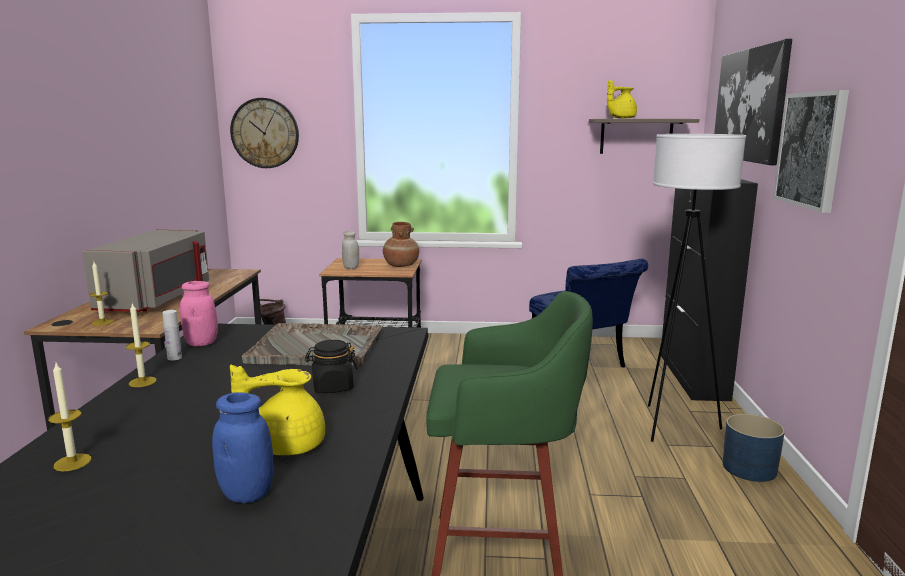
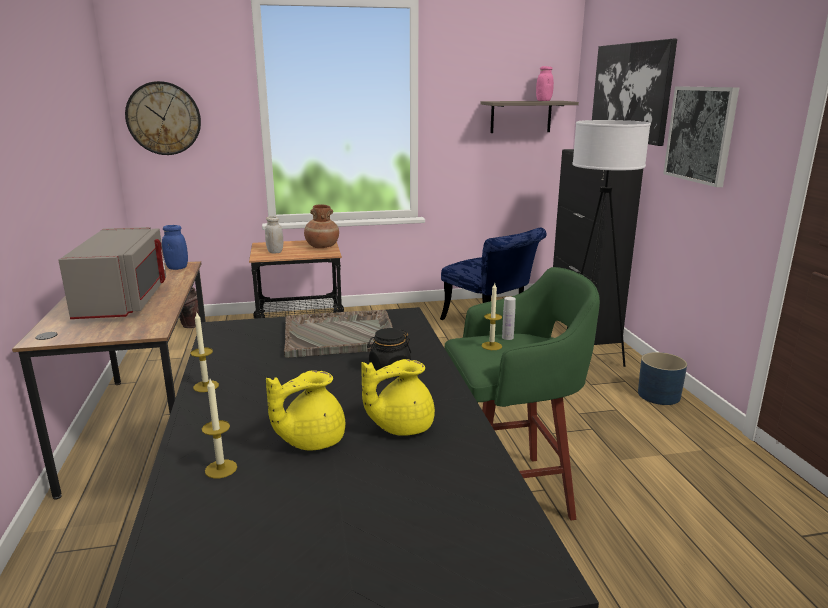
camera: 15 degrees left, 5 degrees up
candle [89,262,114,326] -> candle moved to [481,283,502,350]
white bottle [162,310,182,361] -> white bottle moved to [502,297,516,340]
pink jar [180,281,218,346] -> pink jar moved to [536,66,554,101]
blue jar [212,392,274,503] -> blue jar moved to [162,225,188,270]
yellow teapot [607,80,637,119] -> yellow teapot moved to [266,370,345,451]

